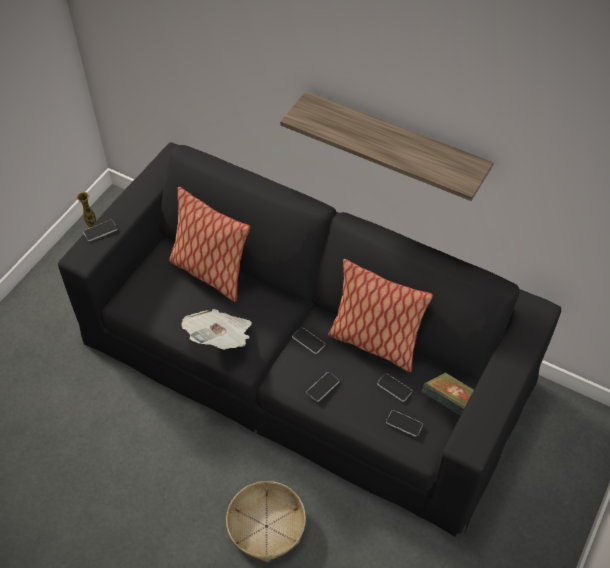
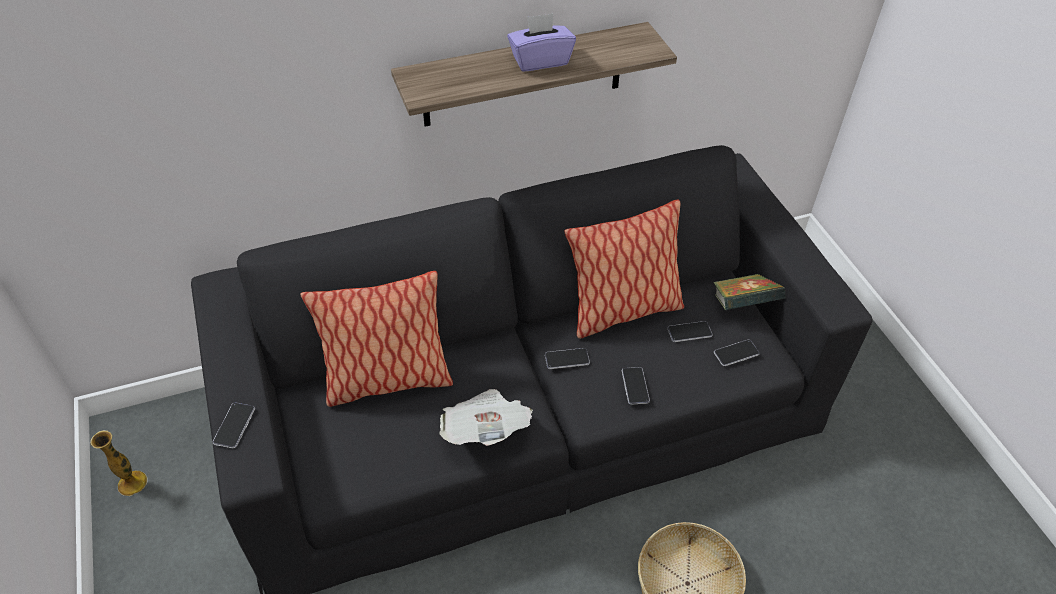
camera: 50 degrees left, 5 degrees down
none -> purple tissue box [507,13,576,71]

